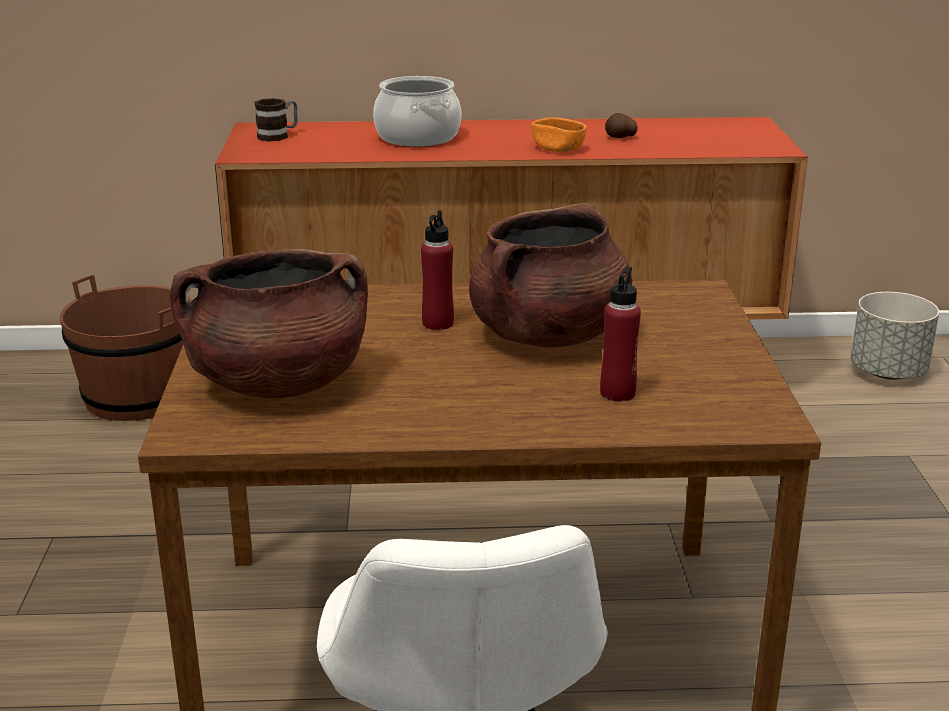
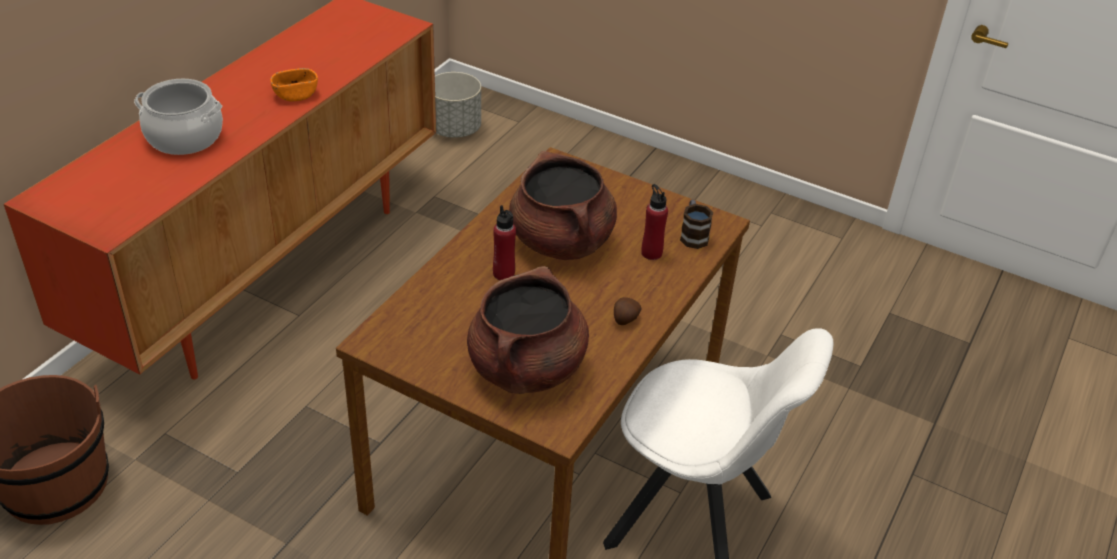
camera: 60 degrees left, 15 degrees up
mug [254,98,297,141] -> mug moved to [680,200,714,249]
potato [605,113,638,138] -> potato moved to [614,297,641,325]

